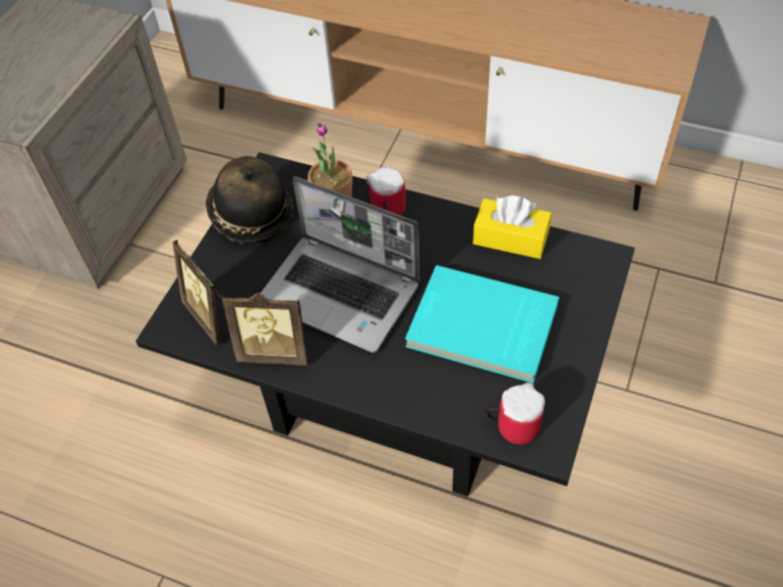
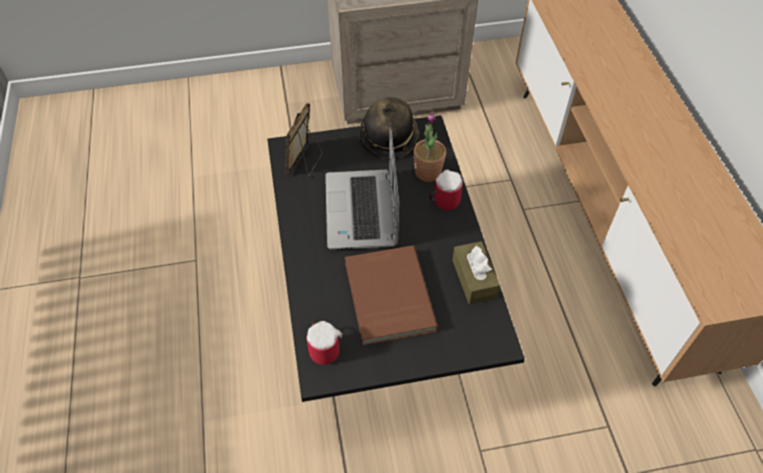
camera: 55 degrees right, 0 degrees up
picture frame [222,293,308,366] -> none
turquoise book [405,265,559,383] -> brown book [345,245,438,346]
yellow tissue box [473,196,552,259] -> brown tissue box [453,241,500,304]

